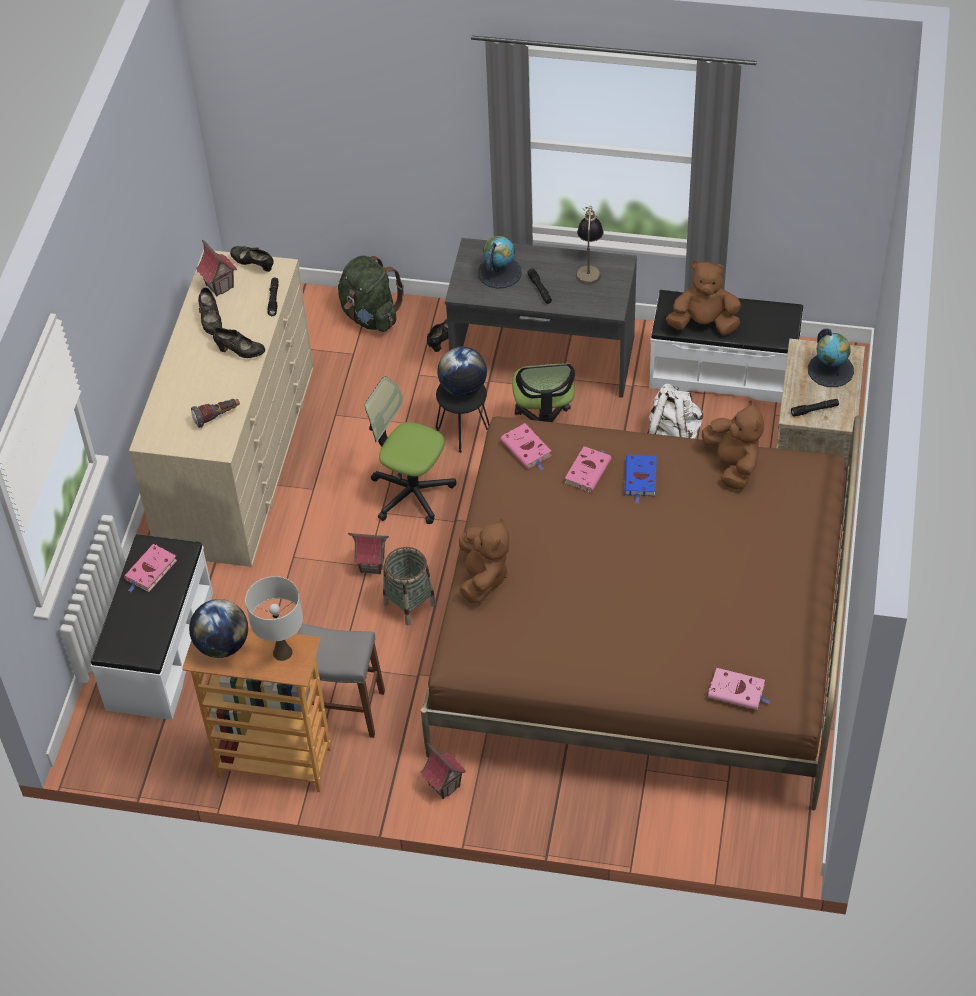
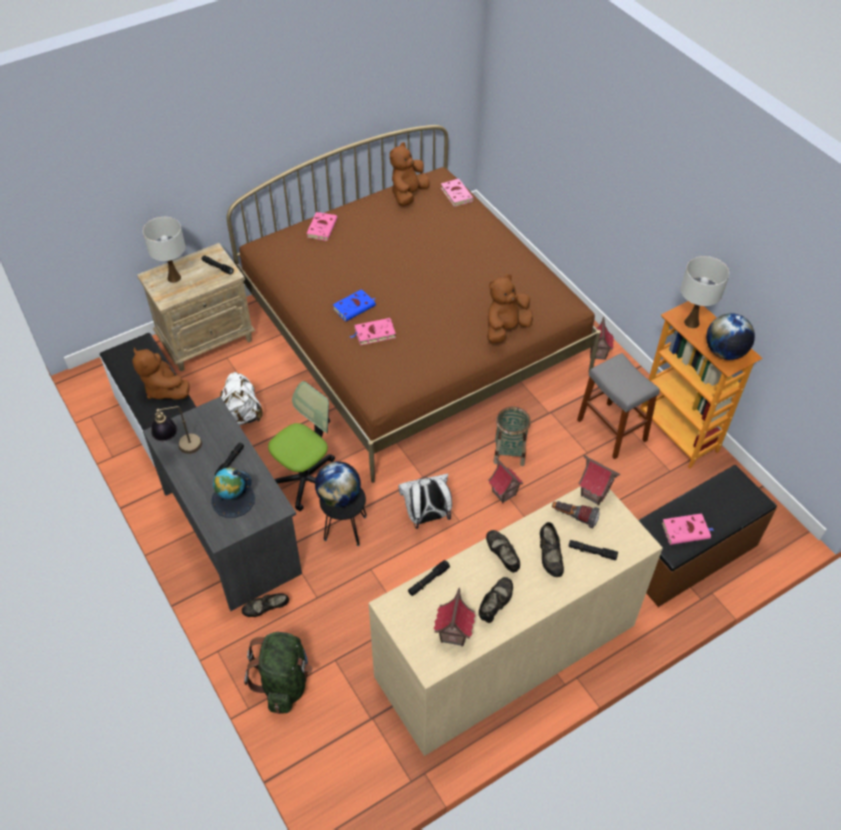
camera: 135 degrees left, 0 degrees up
white bench [91,534,213,720] -> brown bench [638,465,777,607]
black shoe [230,246,274,272] -> black shoe moved to [540,522,564,577]
office chair [365,377,456,524] -> white backpack [398,473,452,529]
pink book [501,423,552,471] -> pink book moved to [307,212,337,241]
brown plush toy [702,400,764,490] -> brown plush toy moved to [390,142,429,206]
globe [808,328,854,387] -> white table lamp [143,217,185,283]
none -> black flashlight [569,540,618,560]
none -> toy house [578,455,621,506]

